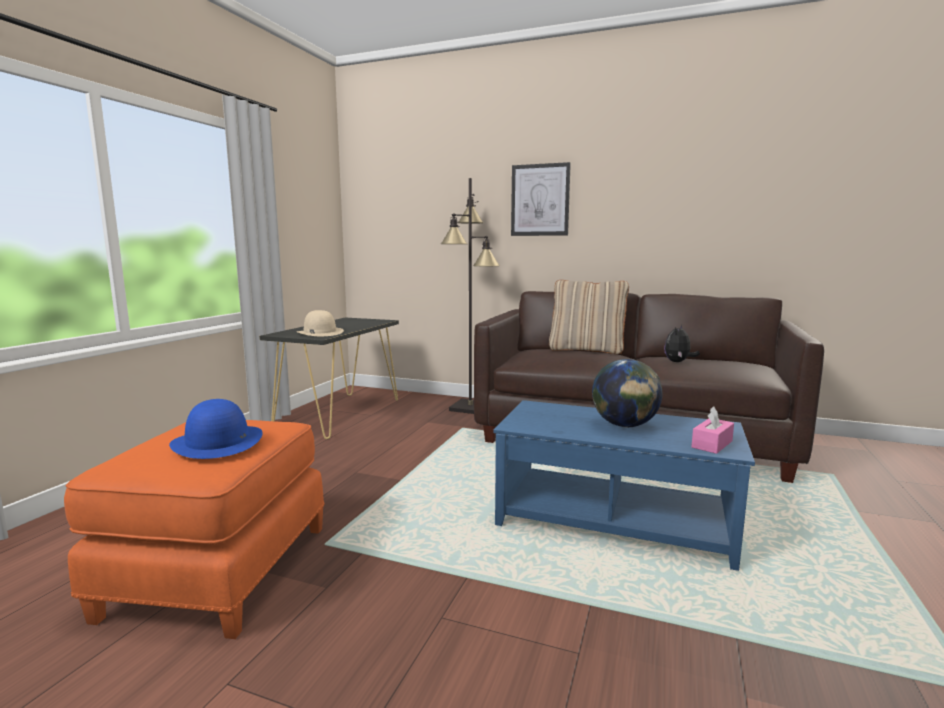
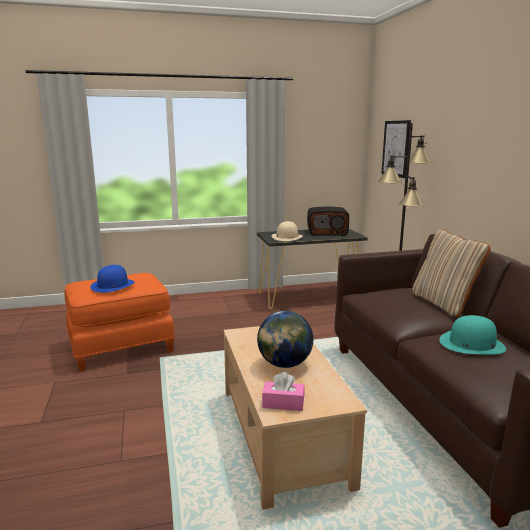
camera: 55 degrees right, 5 degrees up
blue coffee table [493,400,755,571] -> beige coffee table [224,326,367,510]
picture [511,162,571,236] -> picture moved to [381,120,411,178]
plush toy [664,325,700,362] -> turquoise hat [440,315,506,354]
none -> radio [307,206,349,236]

